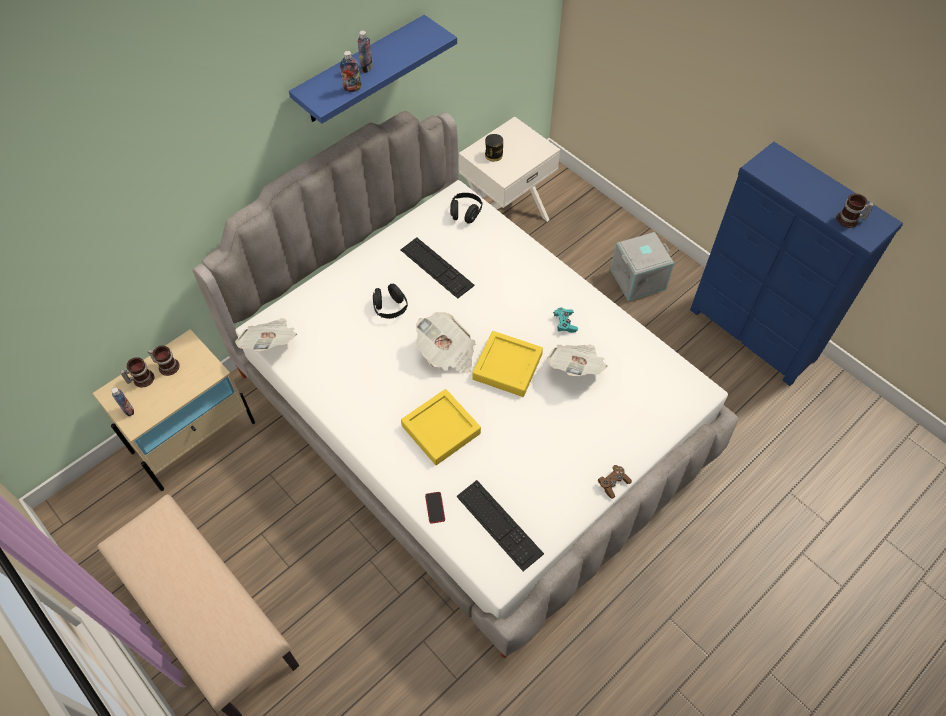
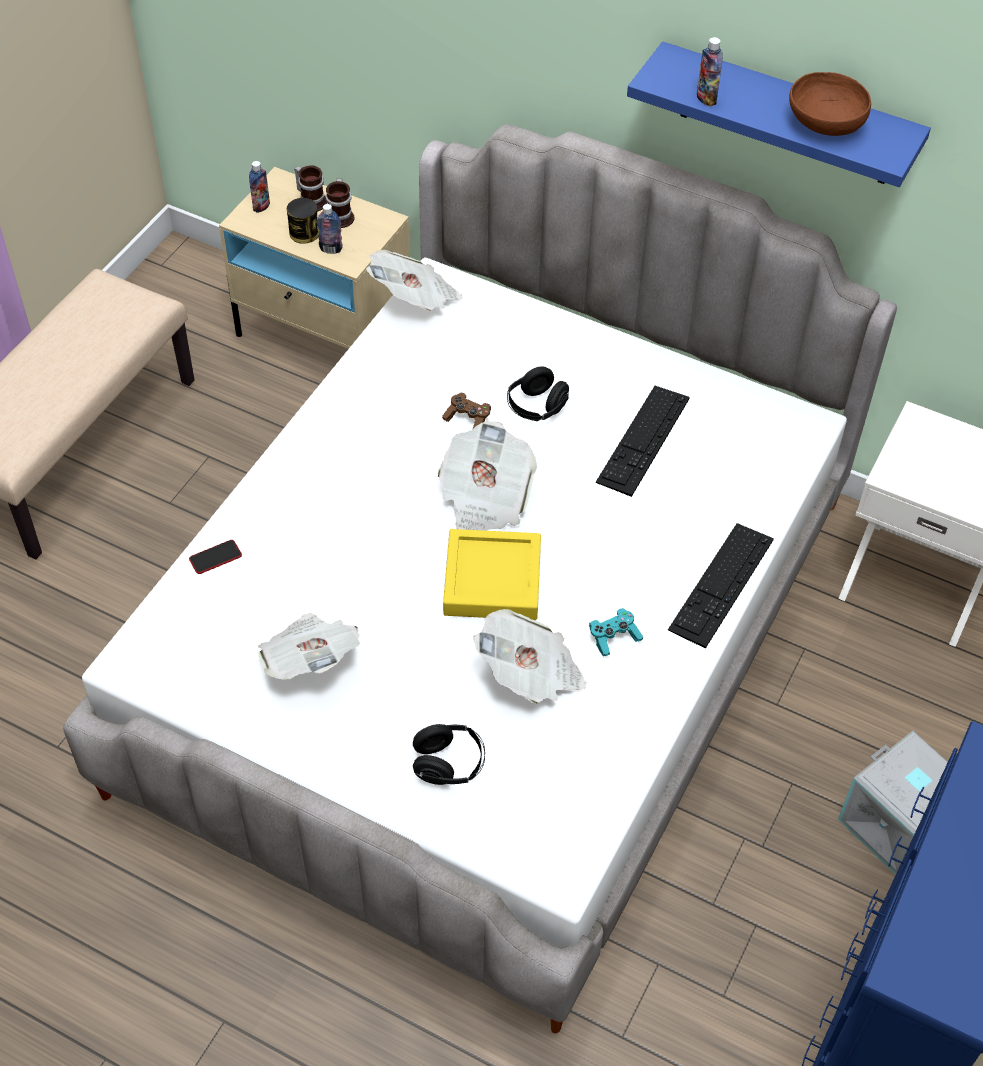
camera: 70 degrees right, 5 degrees down
bottle [358,30,373,73] -> bottle moved to [317,204,343,254]
yellow tray [401,389,481,465] -> none
black headphones [450,193,482,223] -> black headphones moved to [413,724,485,785]
keyboard [456,480,544,571] -> keyboard moved to [668,523,774,649]
can [485,134,503,161] -> can moved to [287,198,319,244]
brown game controller [598,465,632,499] -> brown game controller moved to [442,392,491,429]
mug [836,193,874,228] -> none
none -> newspaper [258,613,360,680]
none -> brown bowl [789,72,871,136]

